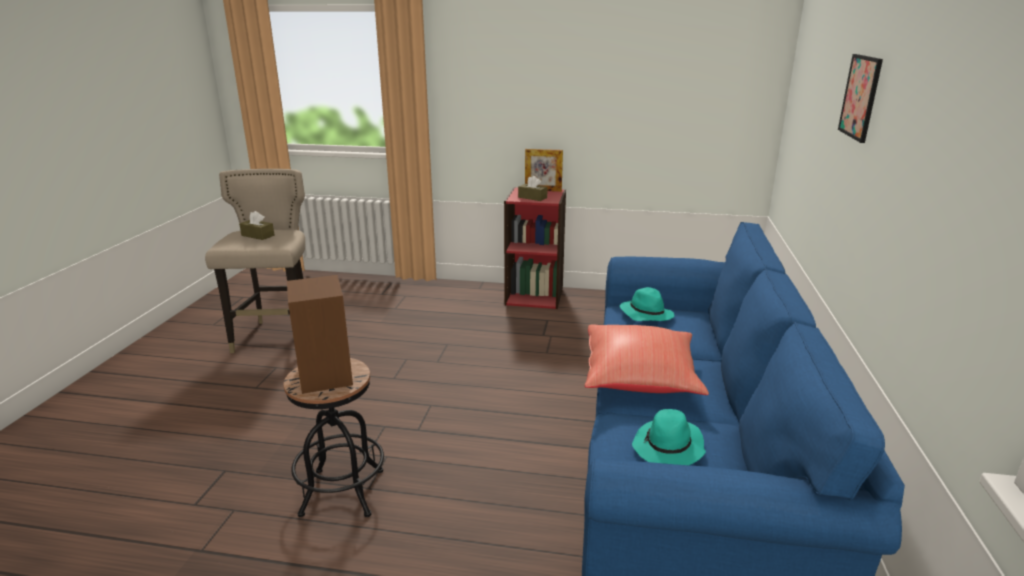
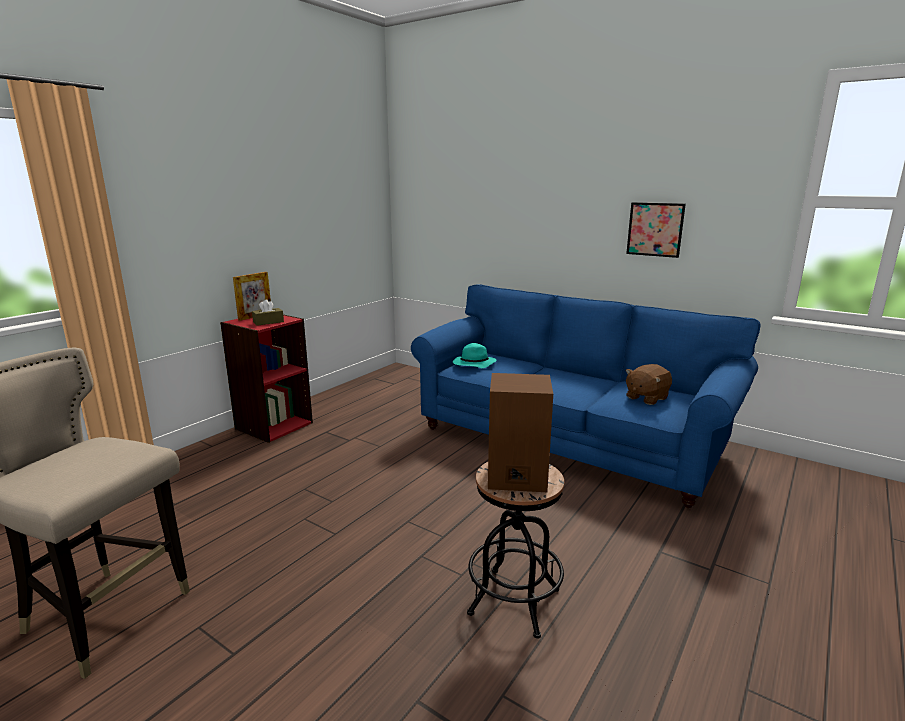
camera: 65 degrees left, 5 degrees down
brown tissue box [239,211,275,240] -> none
red pillow [584,324,709,395] -> none
turquoise hat [632,409,706,465] -> brown plush toy [625,364,672,405]
picture [838,54,883,143] -> picture moved to [626,202,686,258]

